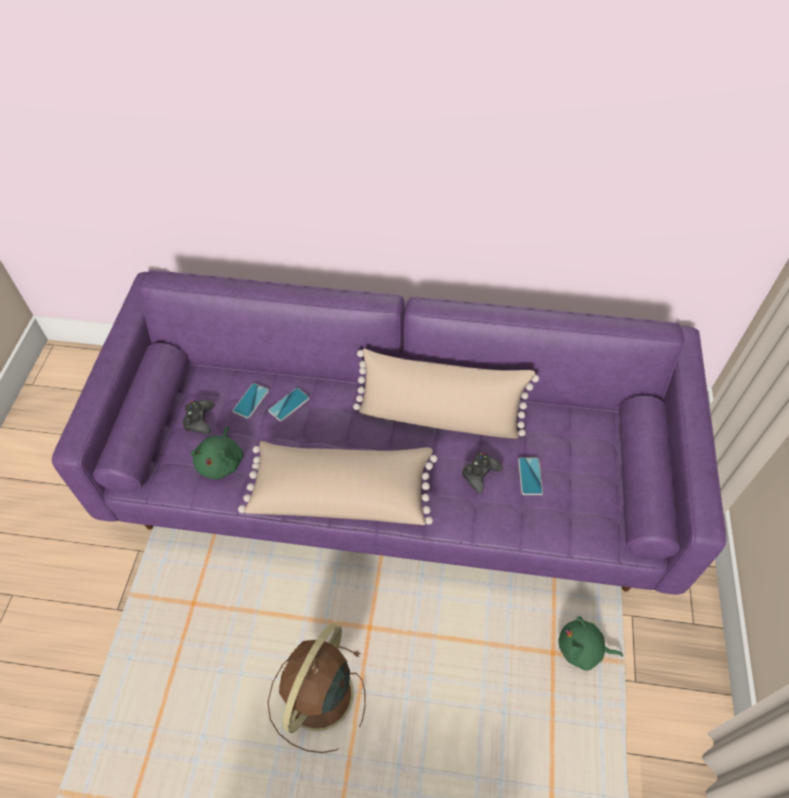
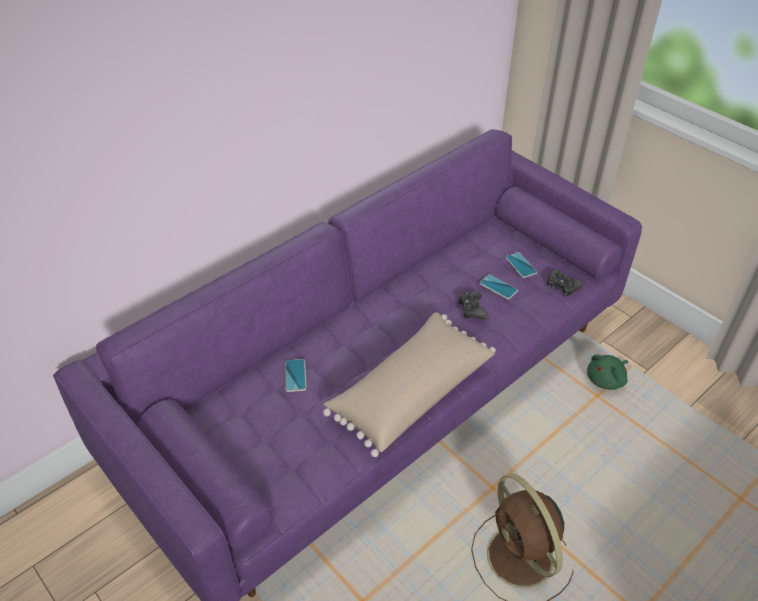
camera: 50 degrees left, 10 degrees down
black game controller [183,400,215,434] -> black game controller moved to [547,269,584,297]
green plush toy [191,426,243,479] -> none
phone [233,383,269,418] -> phone moved to [505,252,537,278]
beige pillow [353,349,539,438] -> none

